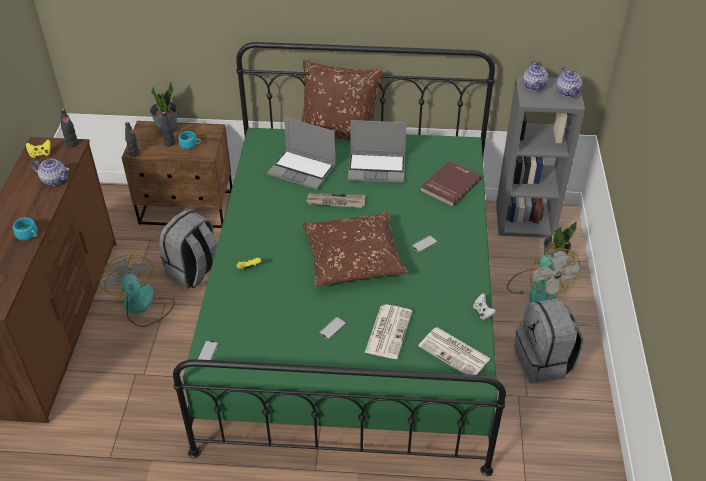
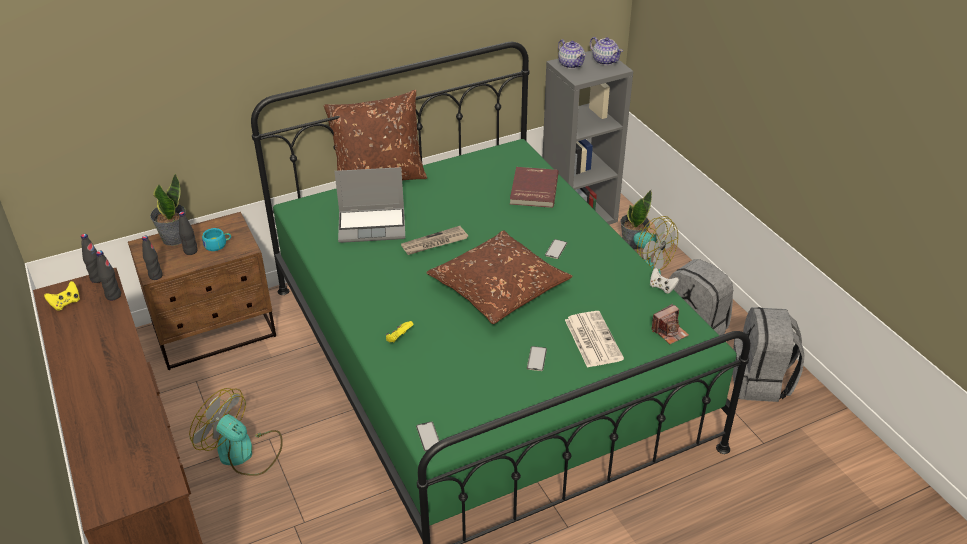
camera: 30 degrees left, 5 degrees down
turquoise cup [13,217,37,241] -> none
teapot [32,159,70,186] -> none
grey backpack [159,210,218,289] -> grey backpack moved to [732,307,805,402]
laptop [348,120,407,183] -> none
newspaper [418,327,491,375] -> camera [651,304,689,344]
none -> black bottle [96,251,121,301]

